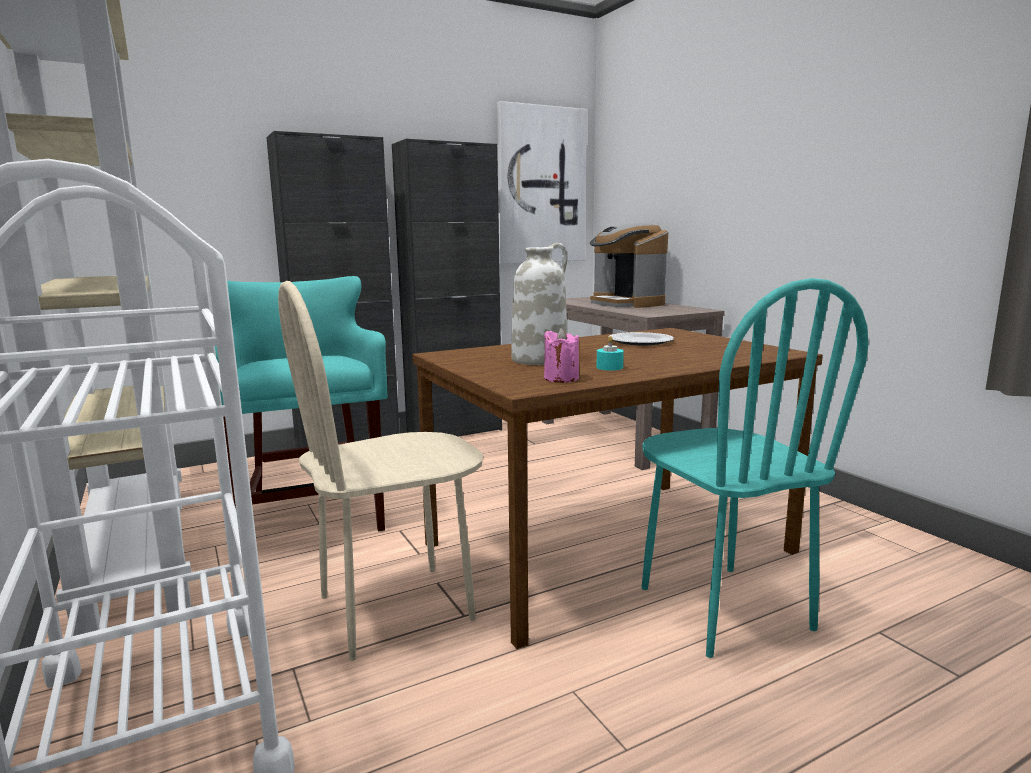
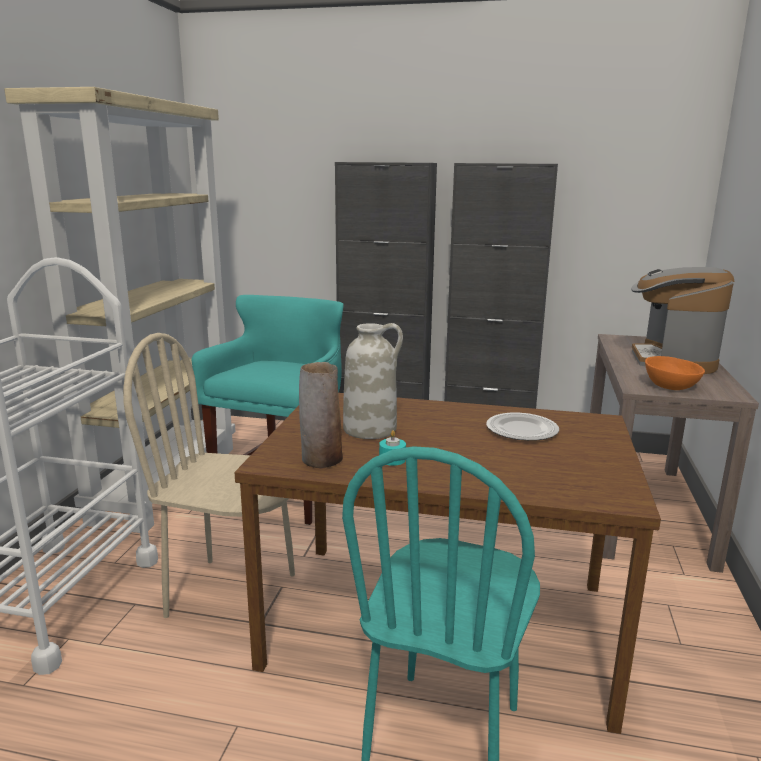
camera: 40 degrees right, 5 degrees up
picture [497,101,587,264] -> none
pink candle [544,328,579,383] -> vase [299,362,343,468]
none -> orange bowl [645,356,705,390]

